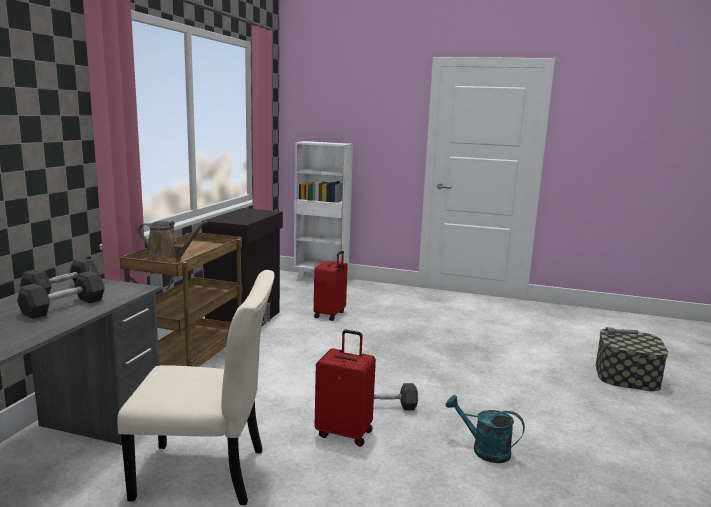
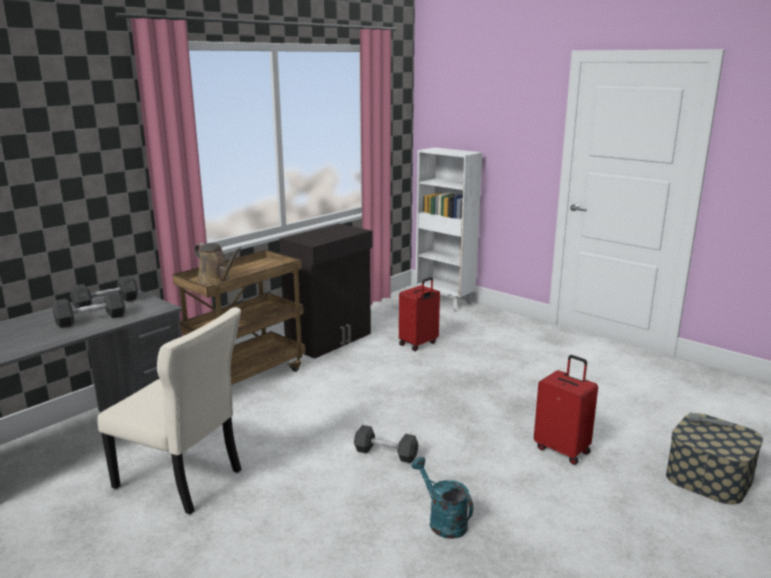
camera: 25 degrees right, 5 degrees up
red suitcase [315,330,376,447] -> red suitcase moved to [534,355,598,465]

